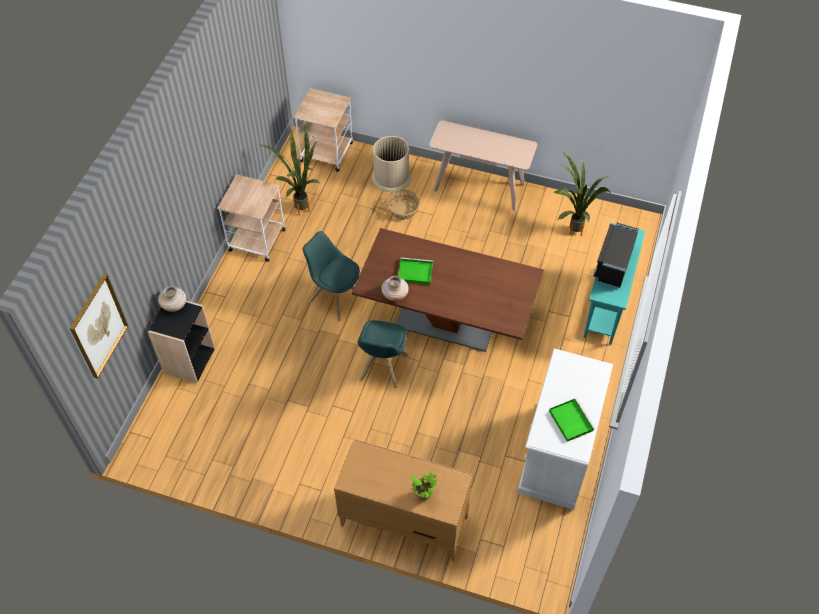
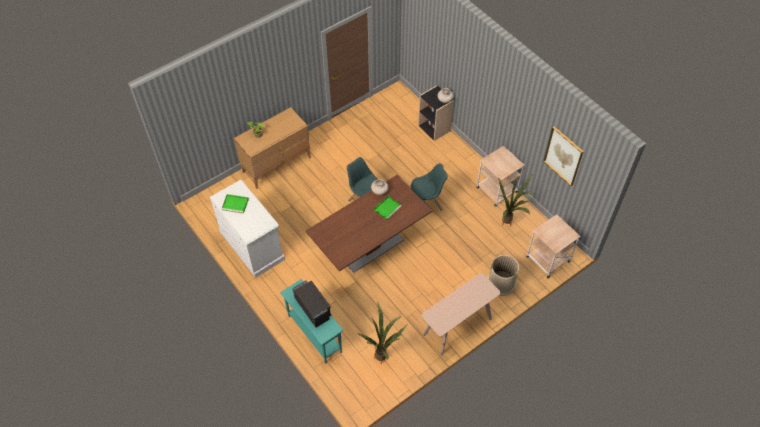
camera: 125 degrees right, 0 degrees up
picture [70,274,128,379] -> picture moved to [543,126,584,186]
basket [386,189,420,220] -> none

